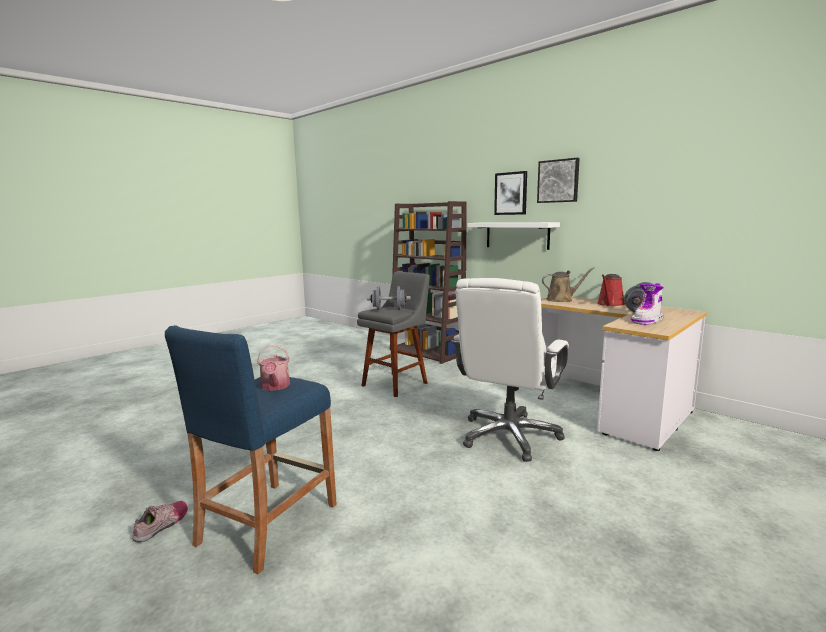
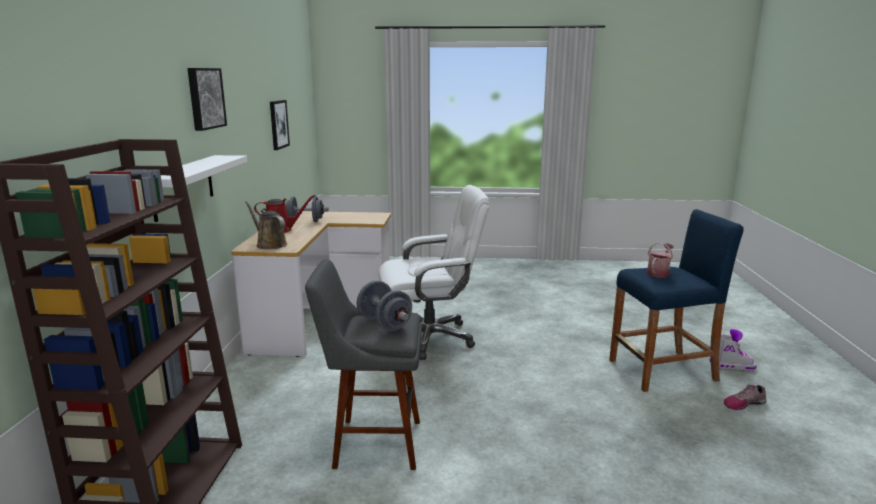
camera: 130 degrees left, 5 degrees up
picture [494,171,527,215] -> picture moved to [270,100,290,150]
boot [630,283,664,325] -> boot moved to [710,329,757,371]

